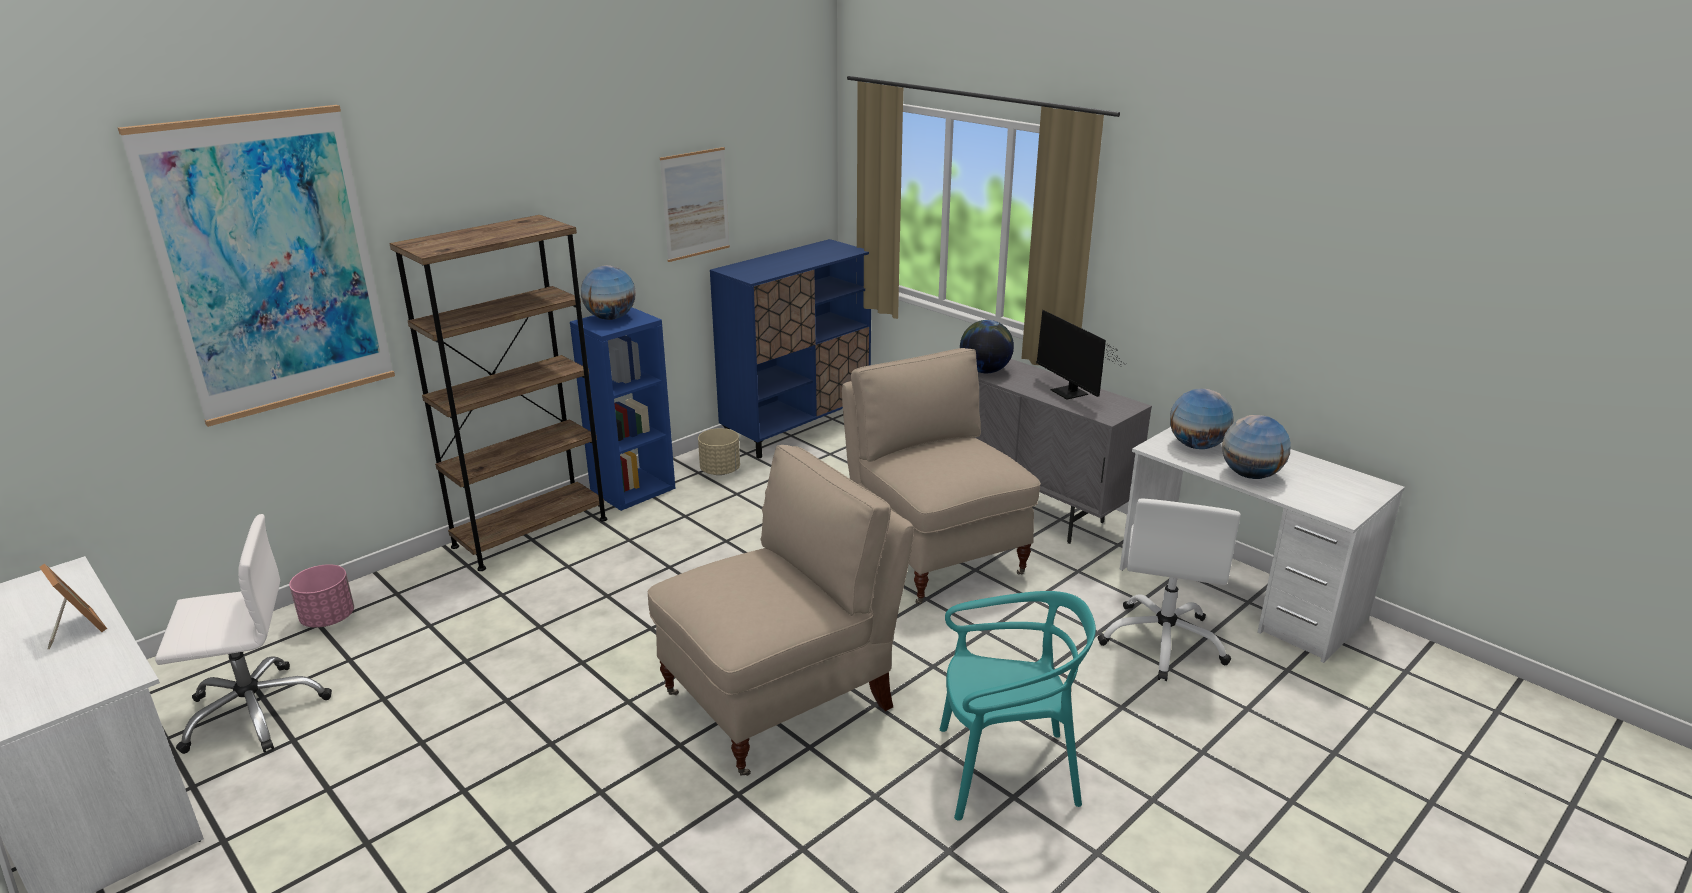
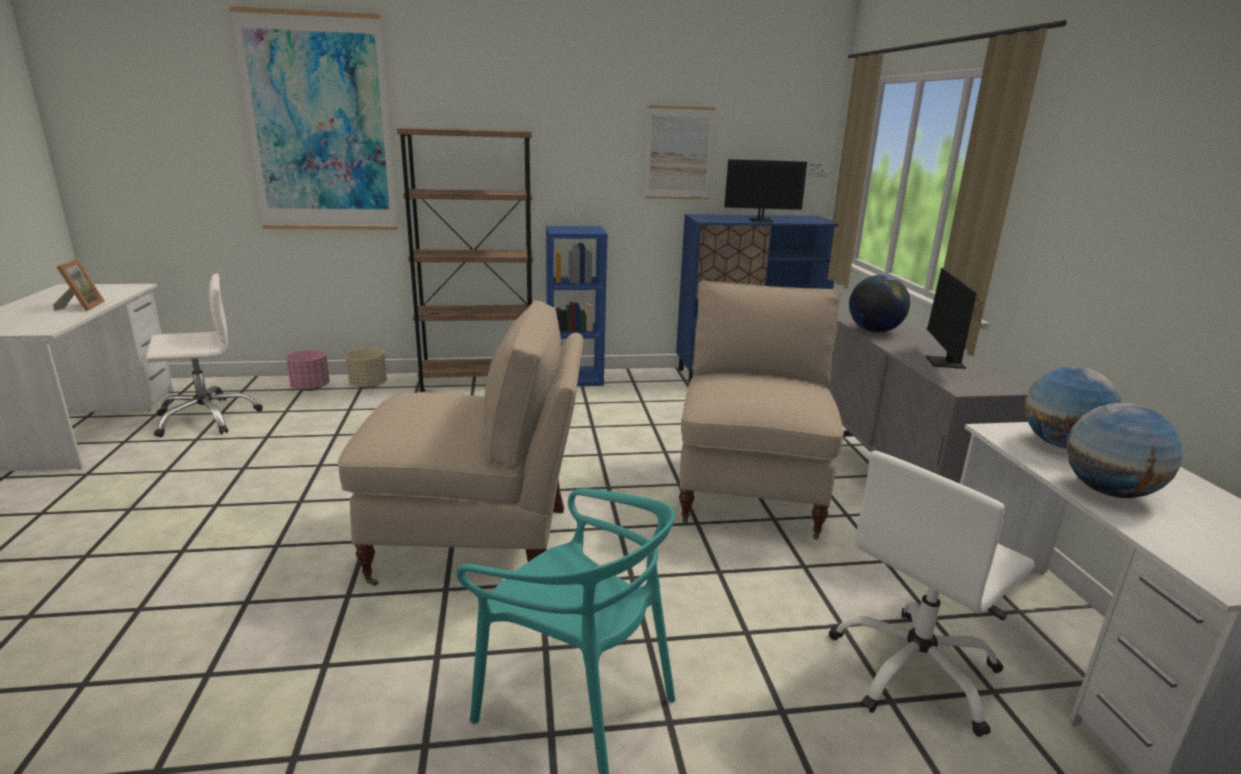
camera: 35 degrees right, 5 degrees down
white office chair [155,514,332,754] -> white office chair turned 45 degrees counterclockwise [146,274,263,437]
globe [581,265,636,320] -> none
beige planter [698,428,740,475] -> beige planter moved to [346,348,387,389]
none -> monitor [724,159,832,222]

